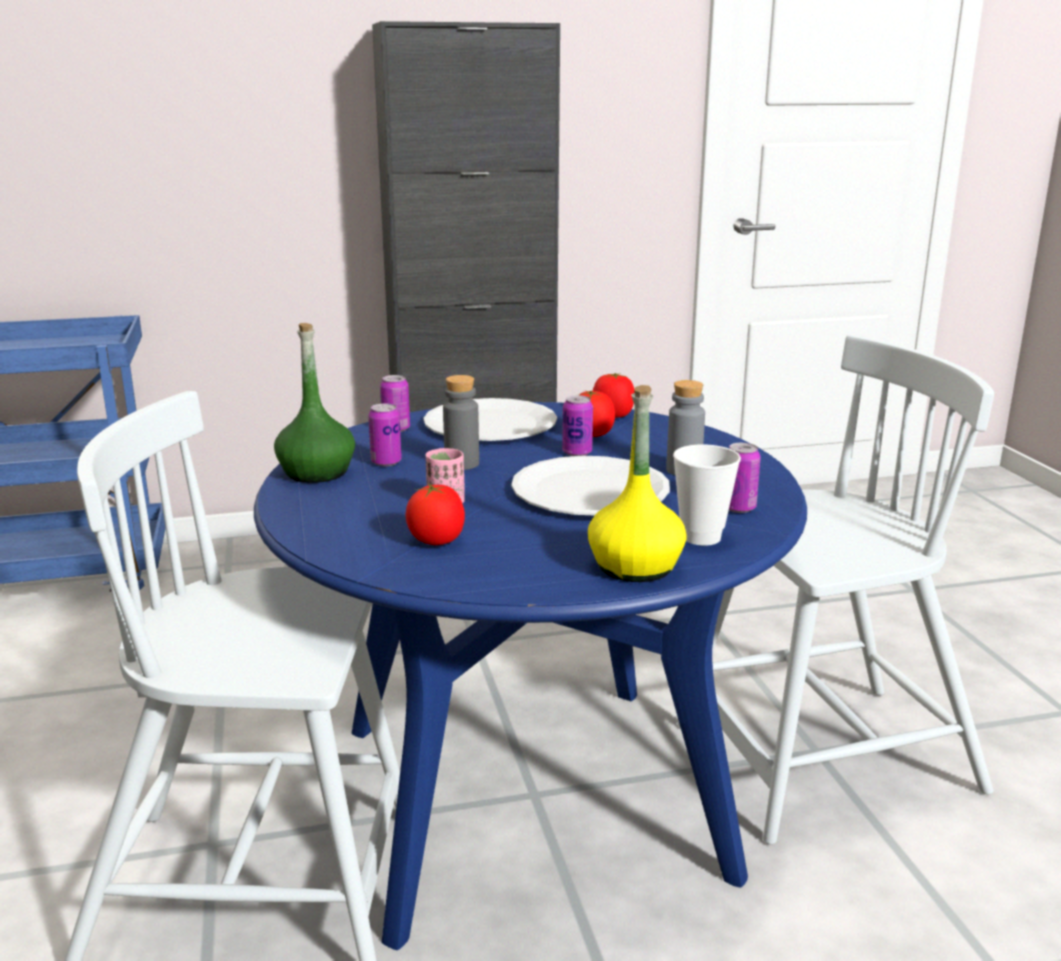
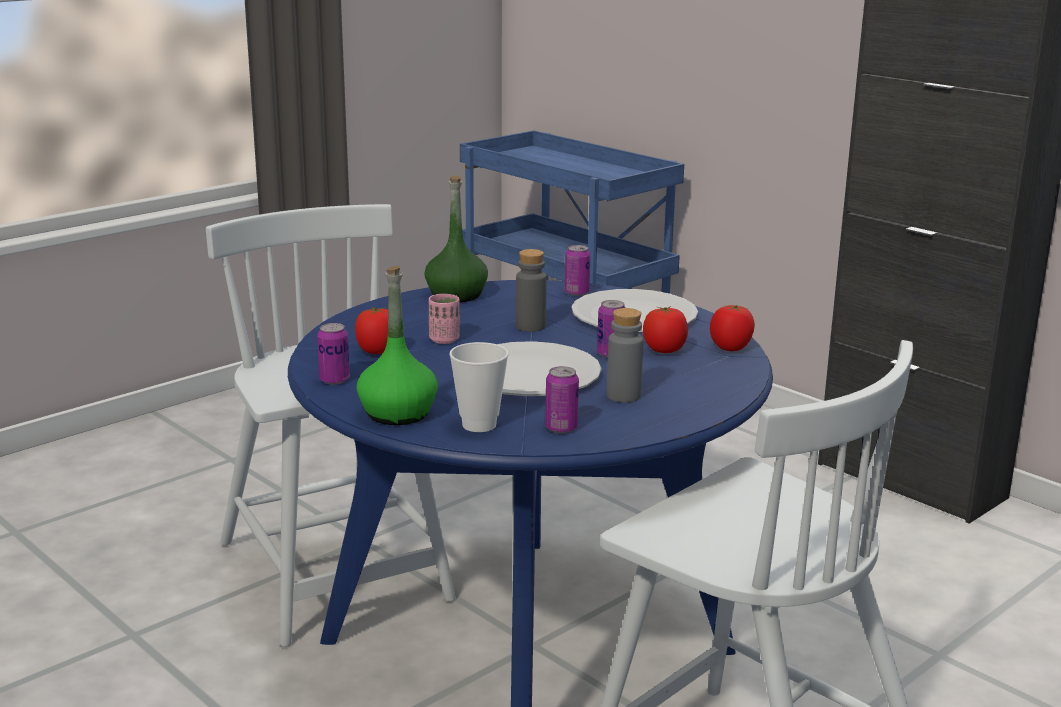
camera: 60 degrees right, 0 degrees up
can [368,404,402,466] -> can moved to [317,323,350,385]
yellow bottle [588,385,687,582] -> green bottle [357,266,438,425]

